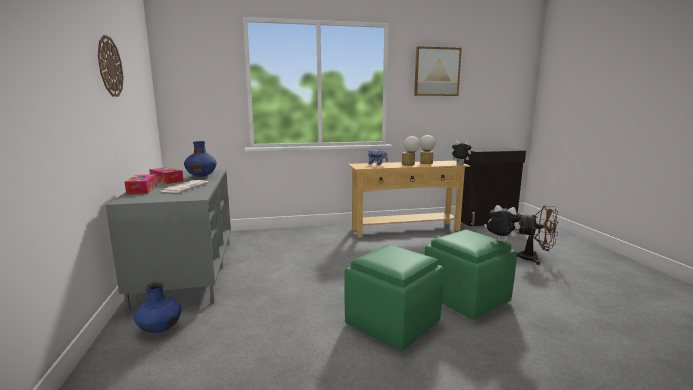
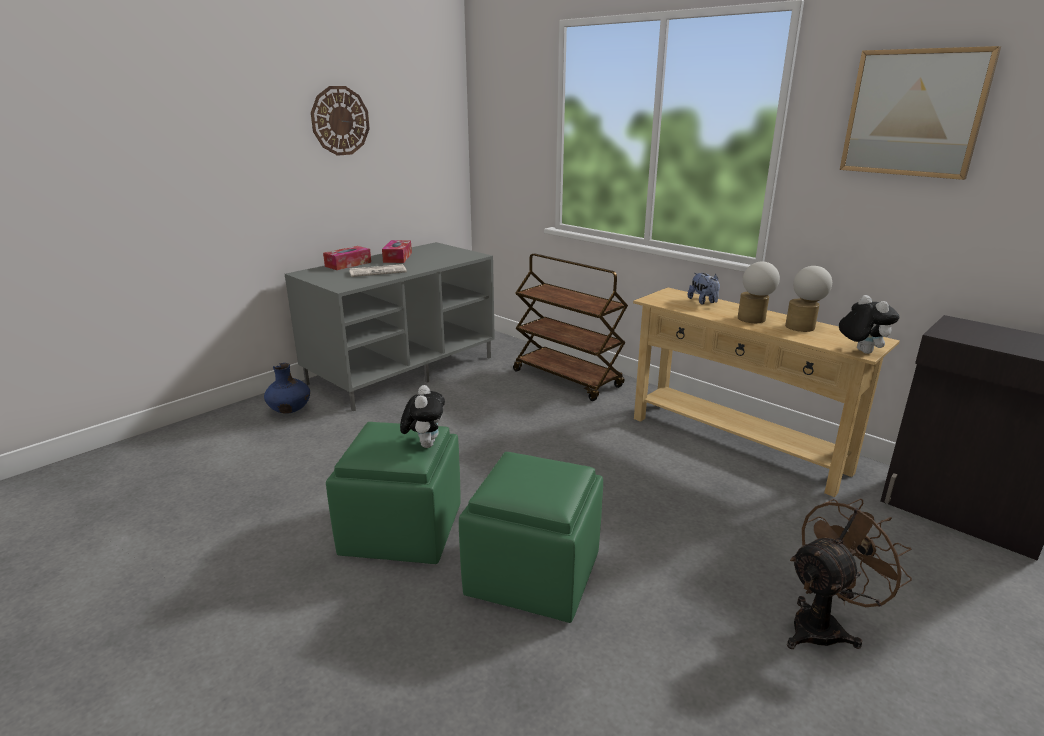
camera: 55 degrees right, 10 degrees up
blue vase [184,141,217,177] -> none
plush toy [484,205,521,242] -> plush toy moved to [400,385,445,448]
brown fan [516,205,559,265] -> brown fan turned 105 degrees counterclockwise [787,498,912,649]
none -> brown cart [513,253,628,401]

